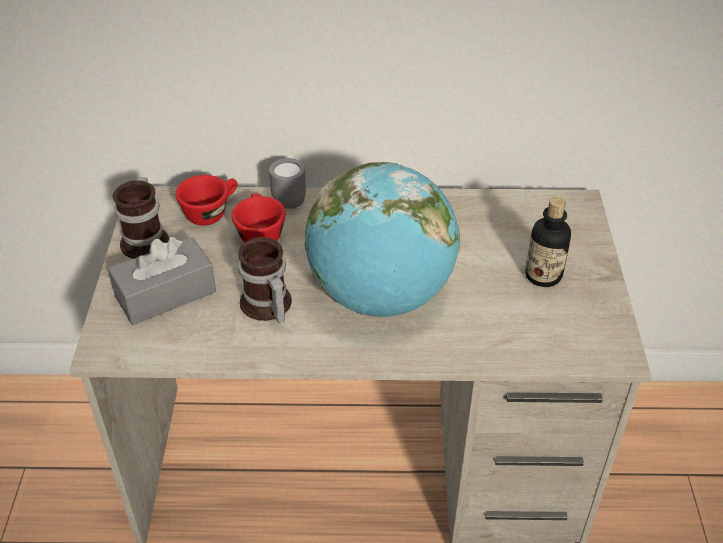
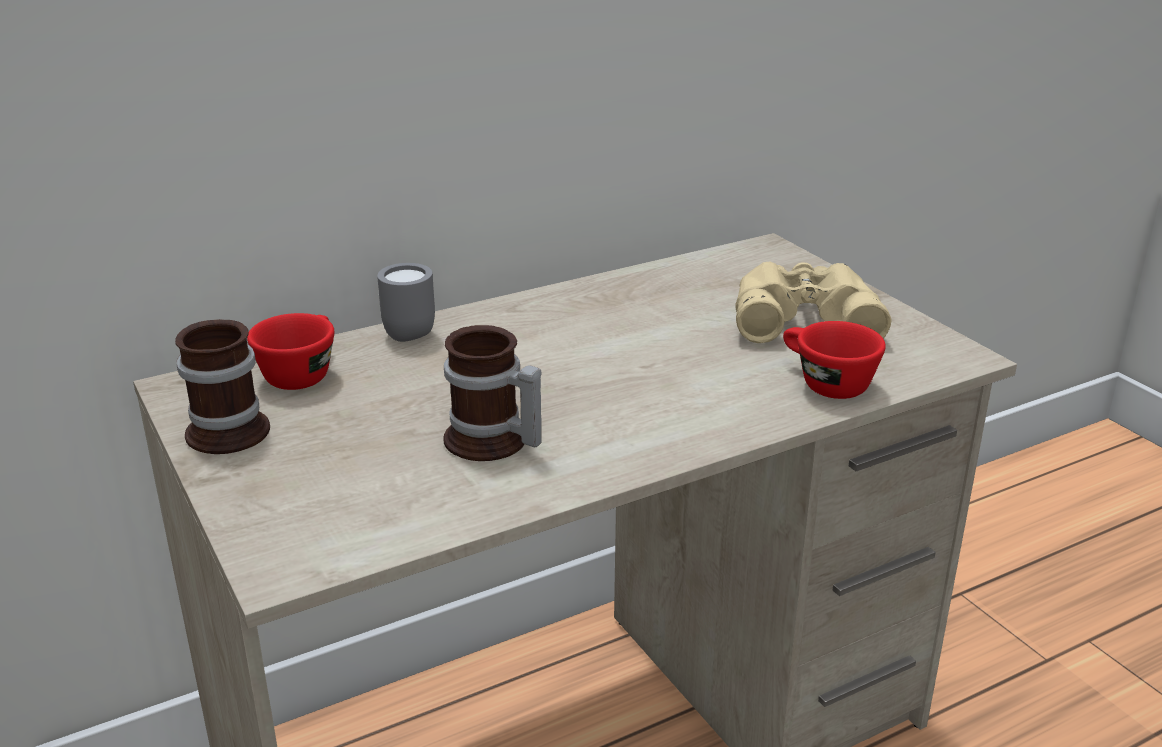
camera: 30 degrees left, 15 degrees down
grey tissue box [108,237,216,325] -> none
red cup [232,193,286,242] -> red cup moved to [783,321,886,399]
globe [305,162,460,317] -> none
bottle [525,197,571,287] -> beige binoculars [736,261,891,343]

